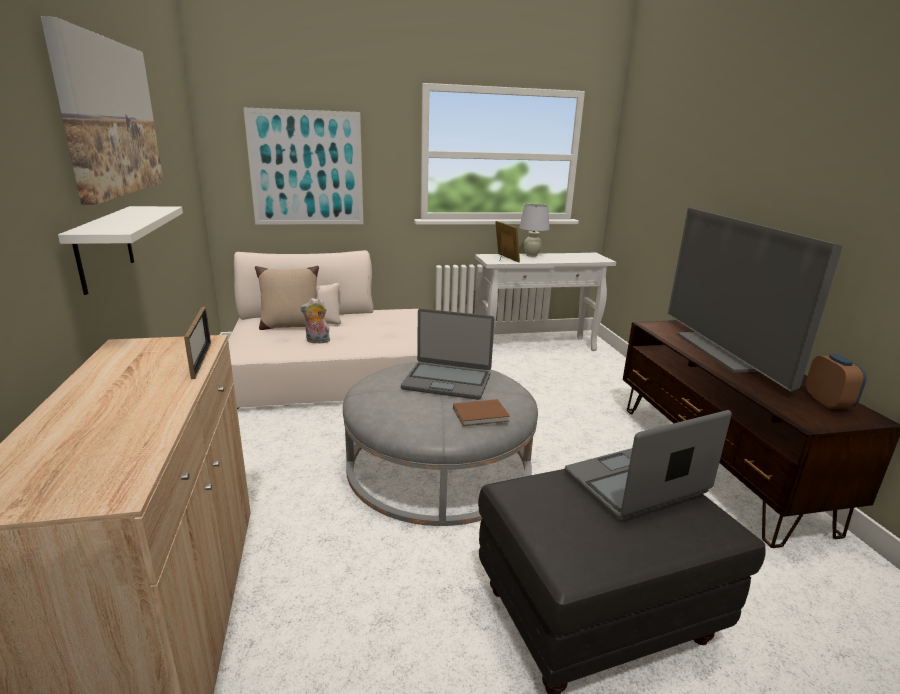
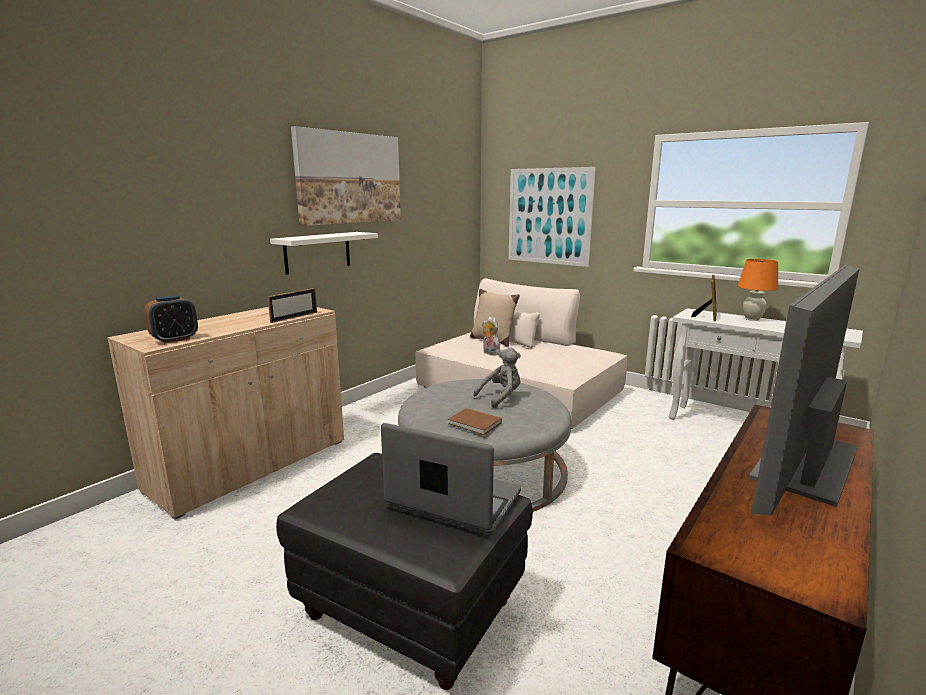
camera: 50 degrees right, 5 degrees down
laptop [401,309,494,400] -> grey plush toy [473,347,521,408]
white table lamp [519,204,549,257] -> orange table lamp [738,259,778,321]
alarm clock [806,354,867,409] -> alarm clock moved to [144,295,198,343]

